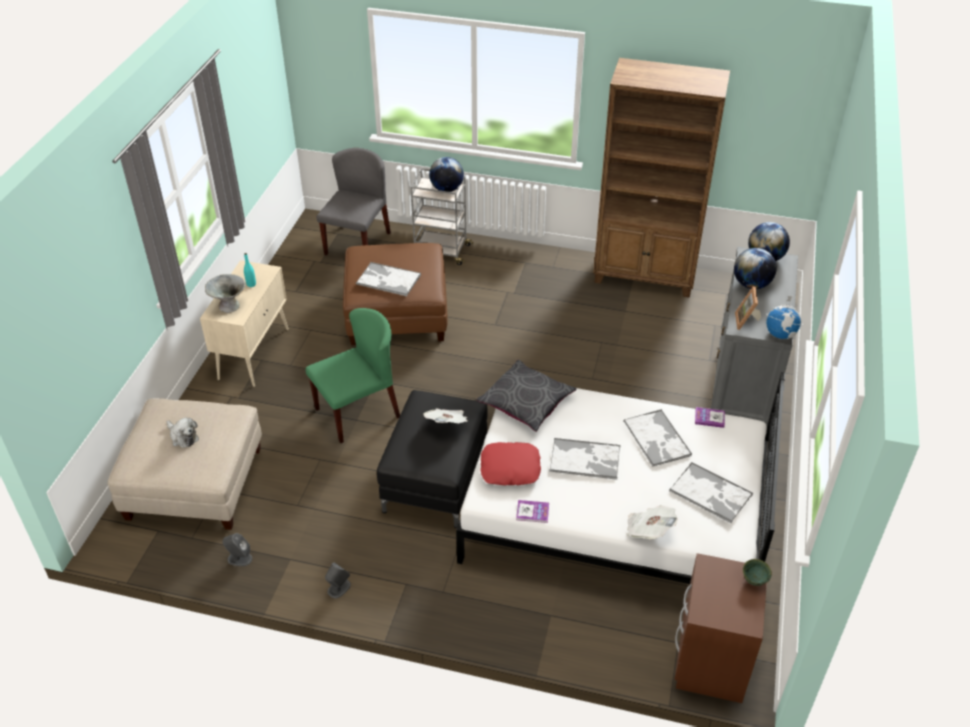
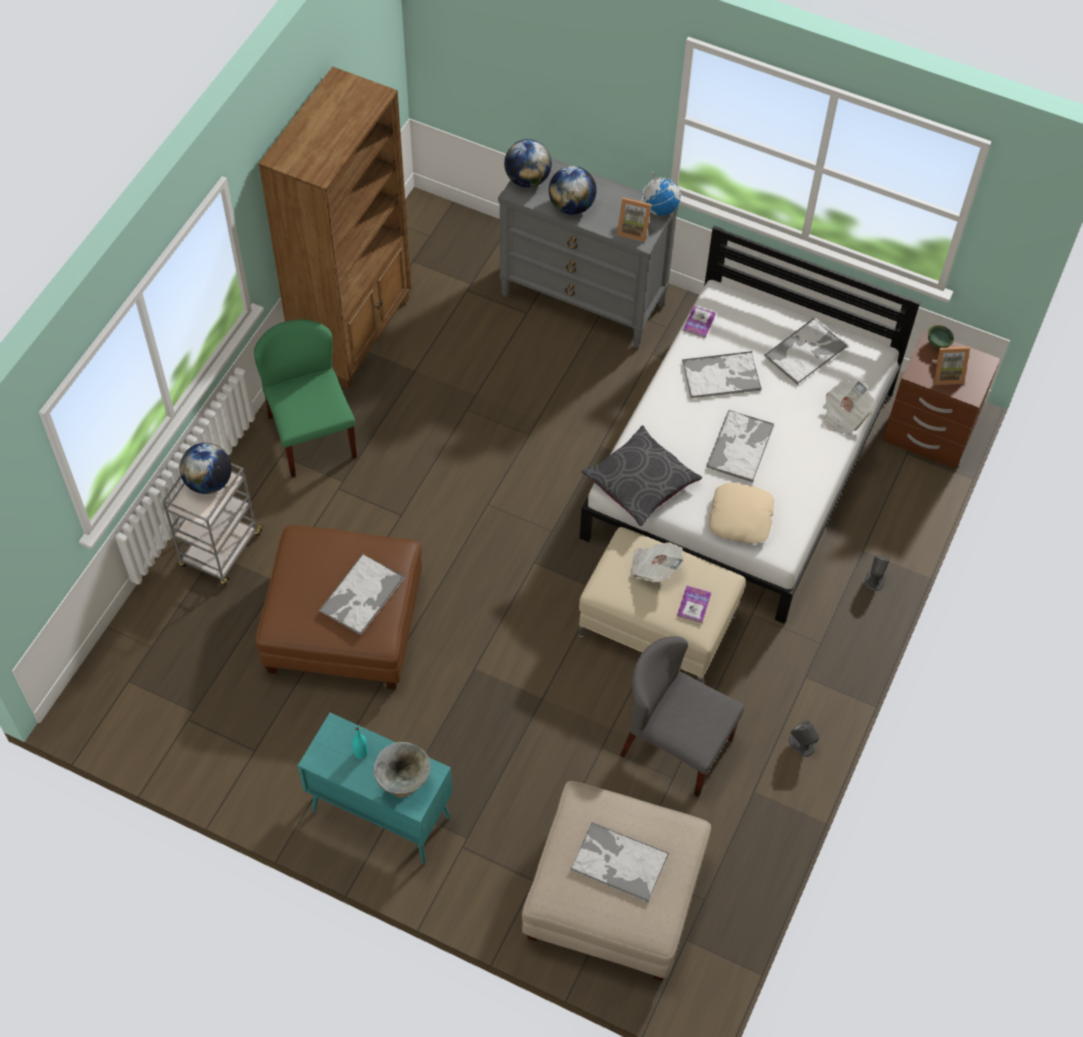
camera: 80 degrees left, 15 degrees up
plush toy [167,417,199,448] -> tray [570,822,669,902]
beige cabinet [200,260,289,387] -> turquoise cabinet [298,713,453,864]
grey speaker [222,533,252,566] -> grey speaker moved to [865,555,890,591]
green chair [305,308,400,443] -> green chair moved to [254,319,357,477]
grey chair [317,148,391,255] -> grey chair moved to [620,636,744,797]
black ottoman [377,390,487,529] -> beige ottoman [579,527,746,683]
red pillow [480,442,541,486] -> beige pillow [709,483,774,544]
book [516,500,549,523] -> book moved to [677,586,712,623]
none -> picture frame [932,346,970,385]

